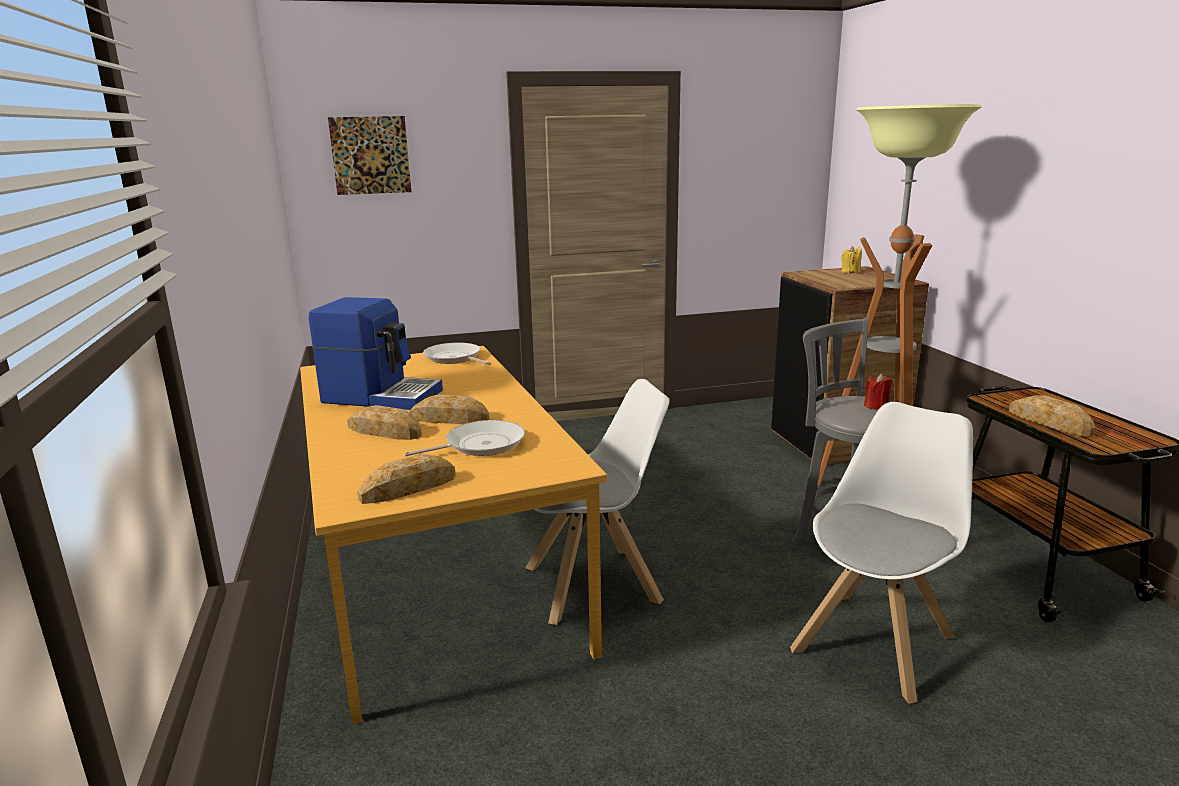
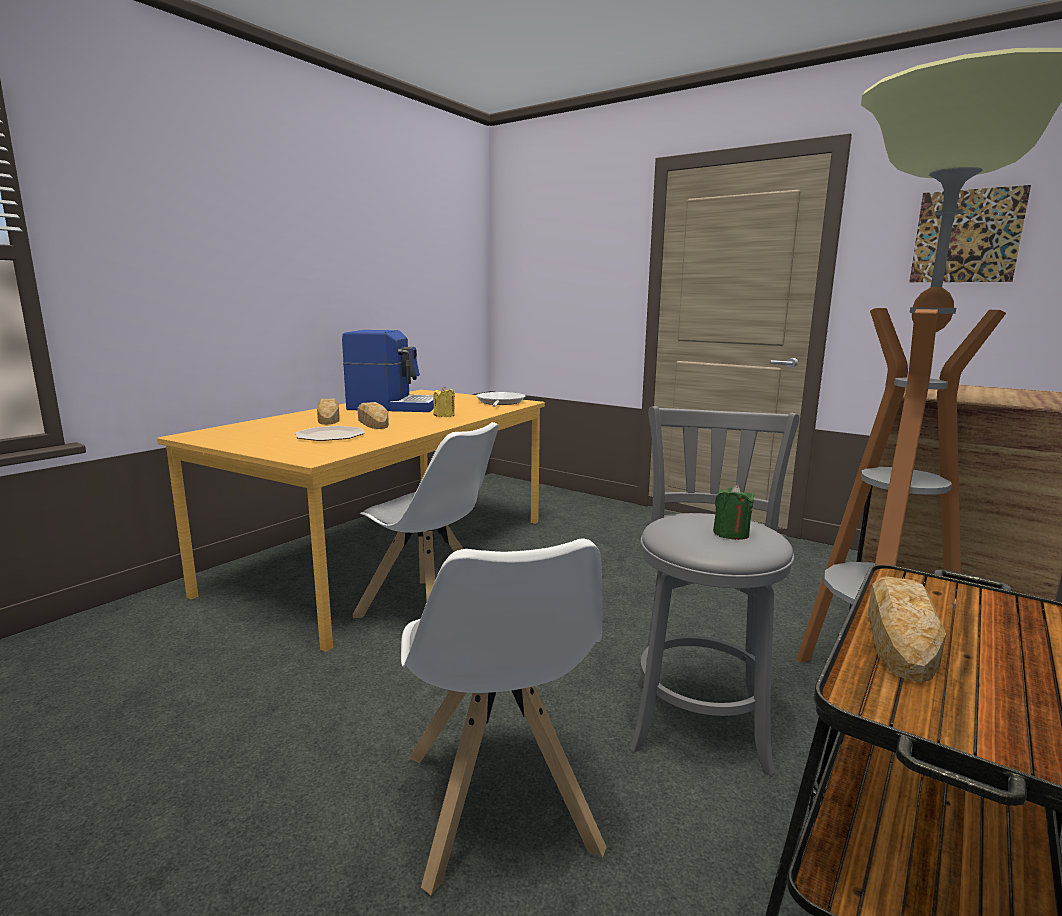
camera: 50 degrees right, 5 degrees down
coffee machine [309,297,443,410] -> coffee machine turned 60 degrees counterclockwise [342,330,434,412]
picture [328,116,412,195] -> picture moved to [909,185,1031,282]
bread [357,454,456,504] -> none
frying pan [404,420,525,456] -> plate [296,426,365,441]
chair [790,402,973,704] -> chair turned 75 degrees clockwise [401,539,606,895]
yellow candle [841,246,862,273] -> yellow candle moved to [433,387,455,417]
red candle [864,374,893,410] -> green candle [713,485,754,540]

